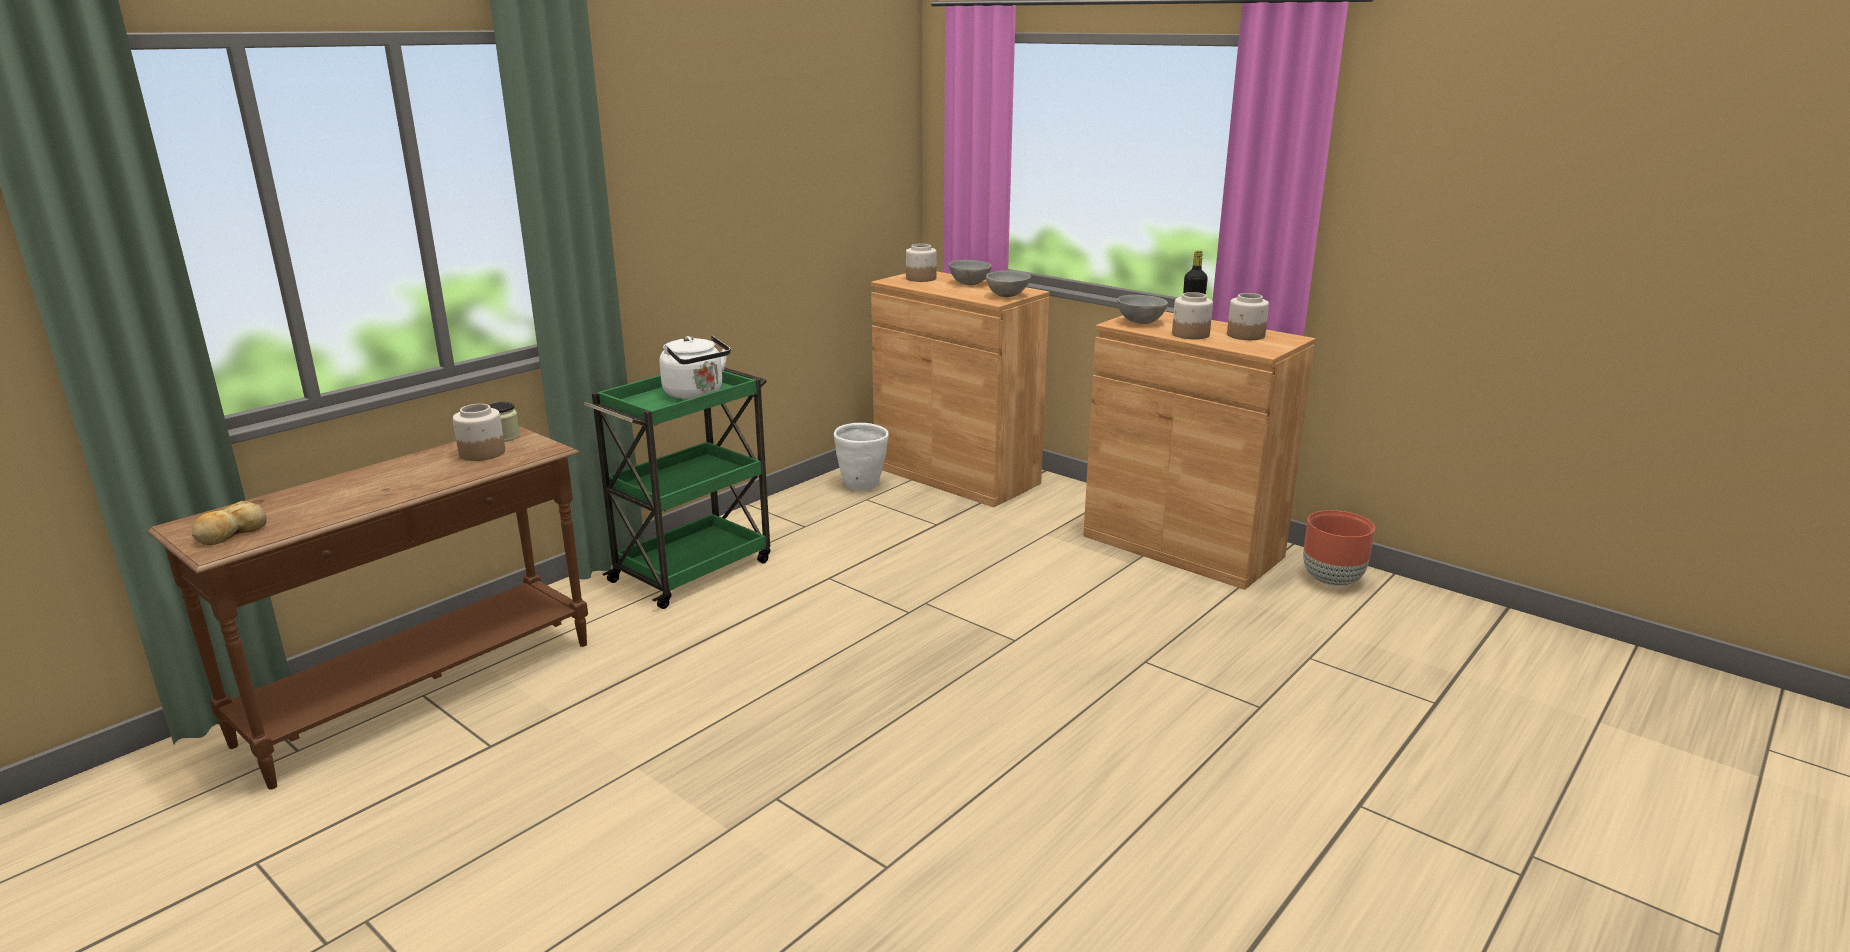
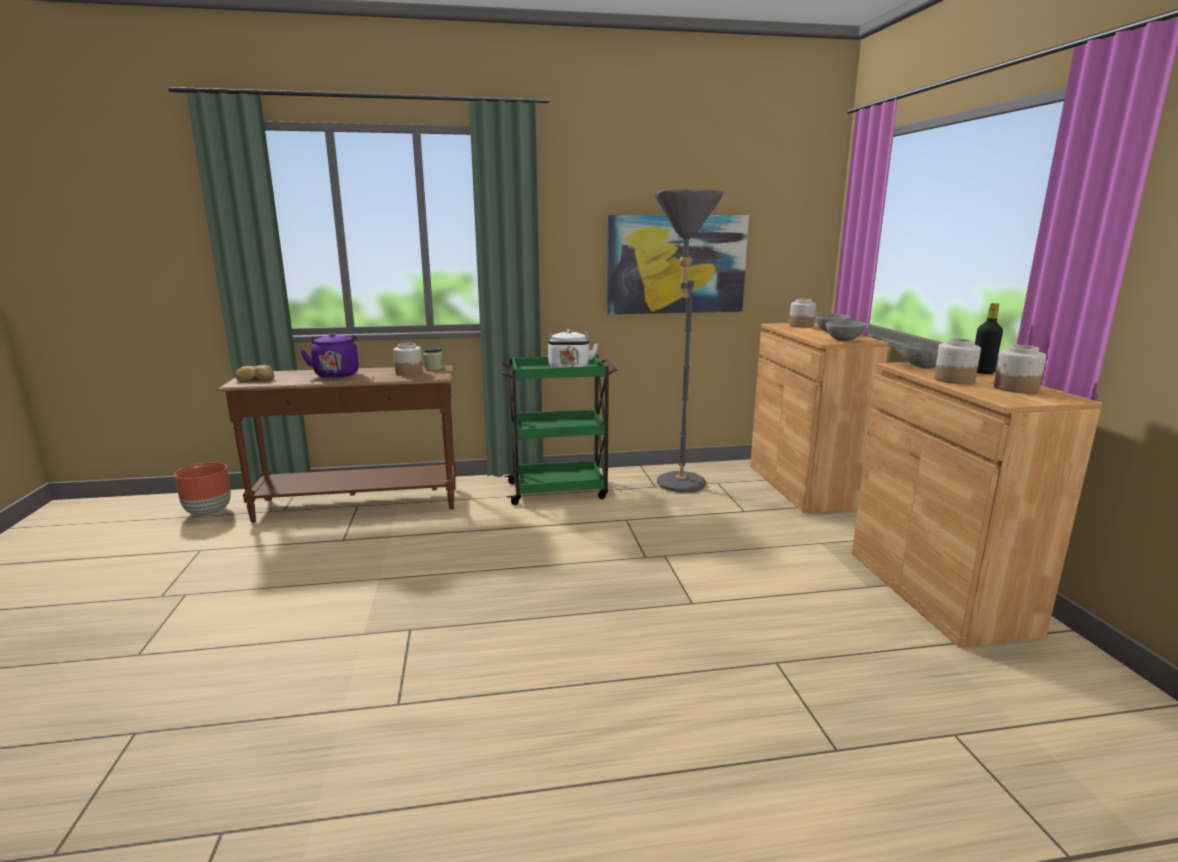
camera: 40 degrees right, 5 degrees down
white planter [834,423,889,490] -> none
brown planter [1303,510,1375,586] -> brown planter moved to [174,462,231,516]
none -> purple kettle [300,333,359,378]
none -> picture [607,215,749,314]
none -> grey floor lamp [654,190,724,492]

